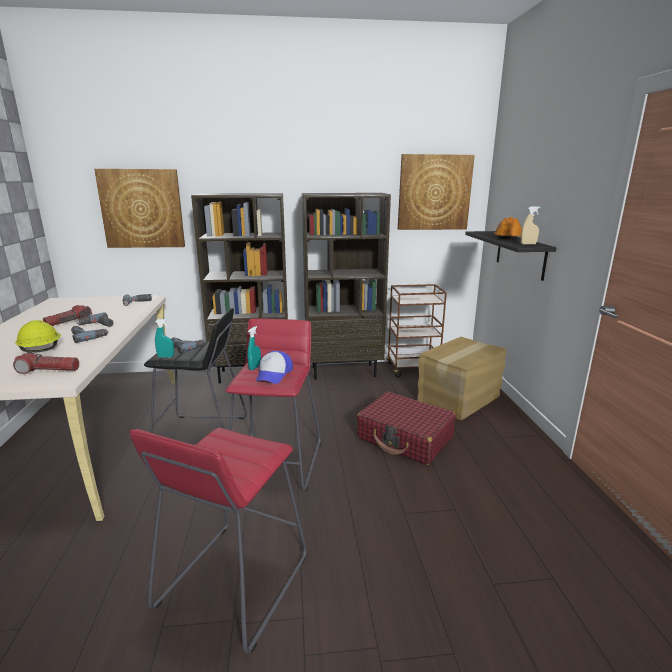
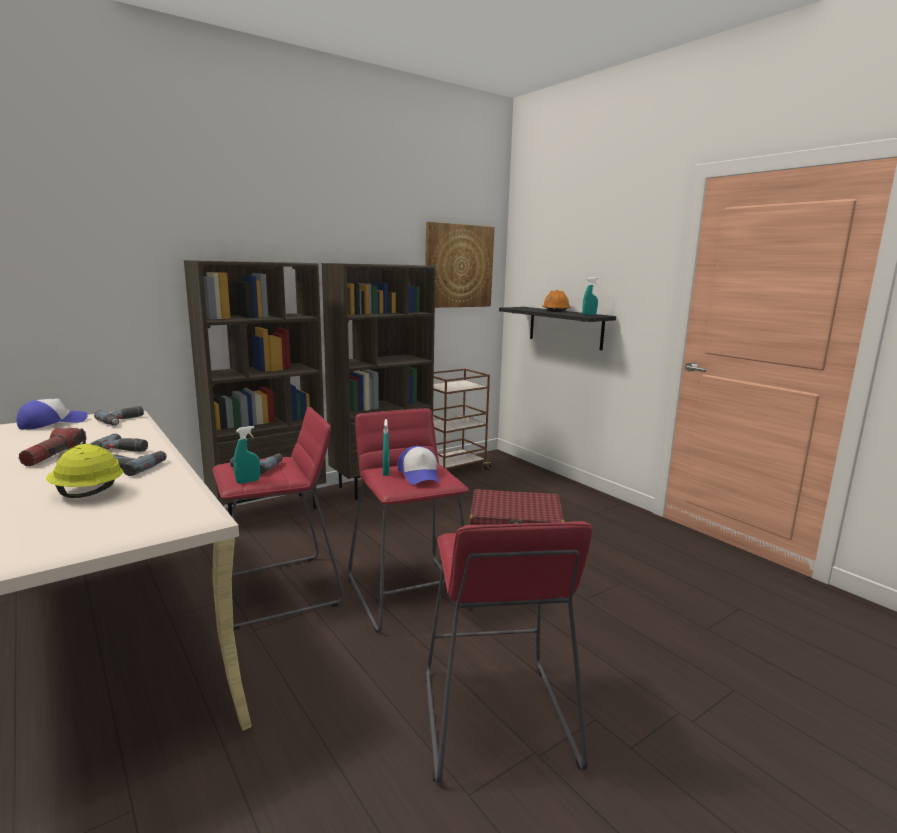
camera: 30 degrees left, 5 degrees down
flashlight [13,352,79,374] -> none
picture [94,169,185,248] -> none
black stool [144,308,247,433] -> red stool [212,407,344,630]
cardboard box [417,337,507,420] -> none
beige spray bottle [521,206,540,245] -> turquoise spray bottle [582,277,598,315]
none -> cap [17,398,87,430]

